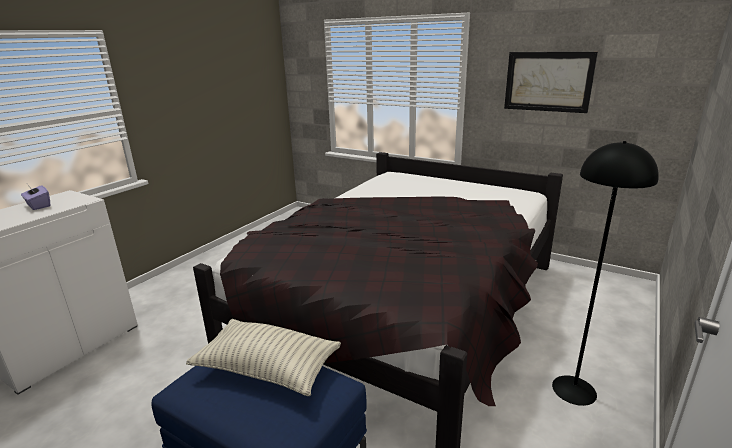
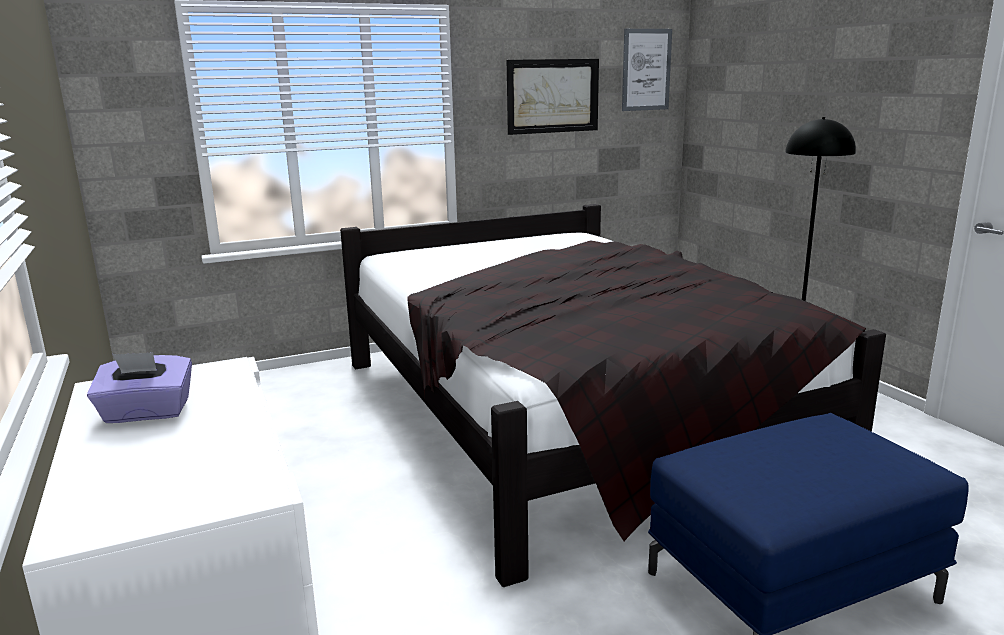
camera: 55 degrees left, 5 degrees down
pillow [186,319,341,396] -> none
none -> picture [622,29,672,111]

